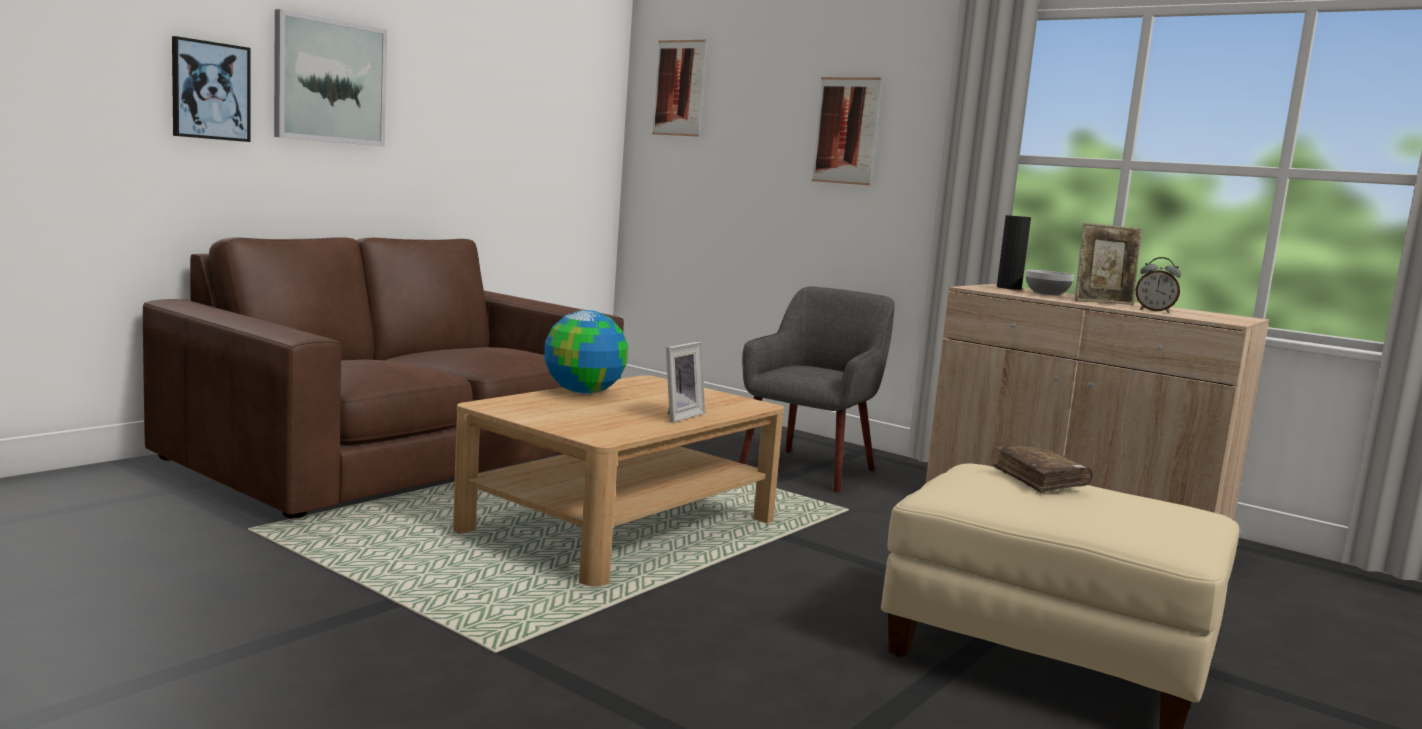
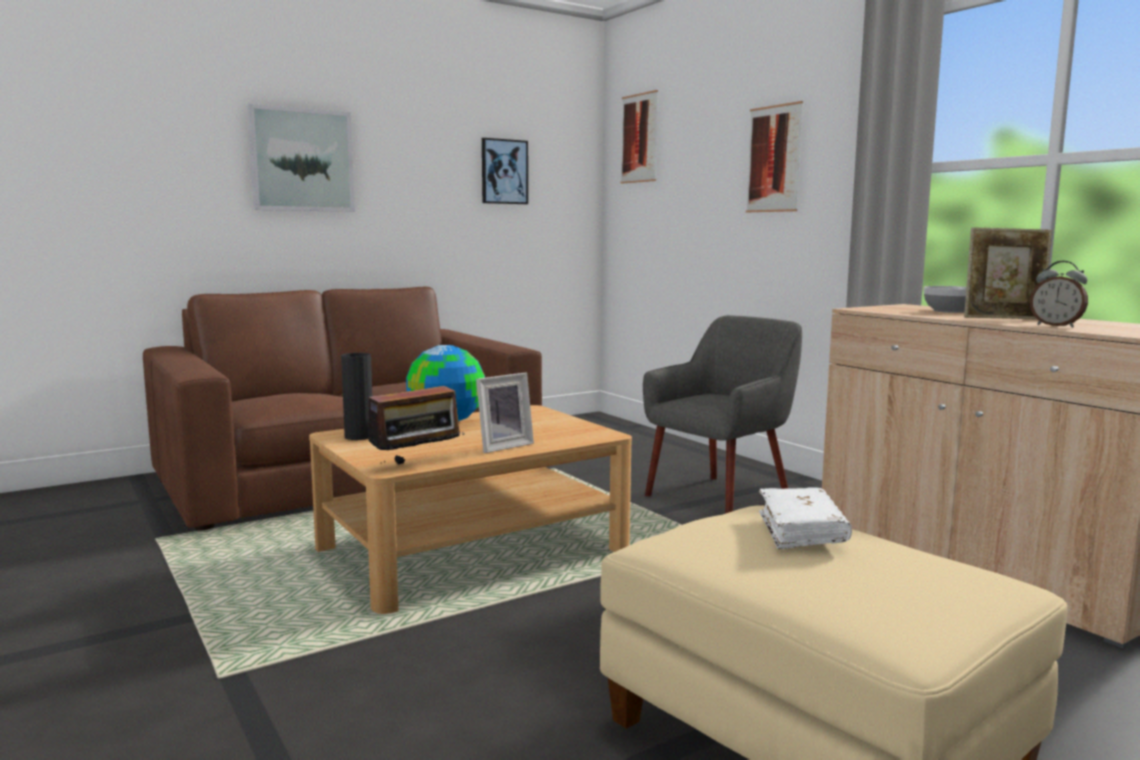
camera: 20 degrees right, 0 degrees up
picture [172,36,251,142] -> picture moved to [482,138,528,204]
brown book [992,445,1093,493] -> white book [759,487,852,549]
black vase [997,215,1031,290] -> black vase moved to [341,353,372,440]
none -> radio [358,373,464,465]

